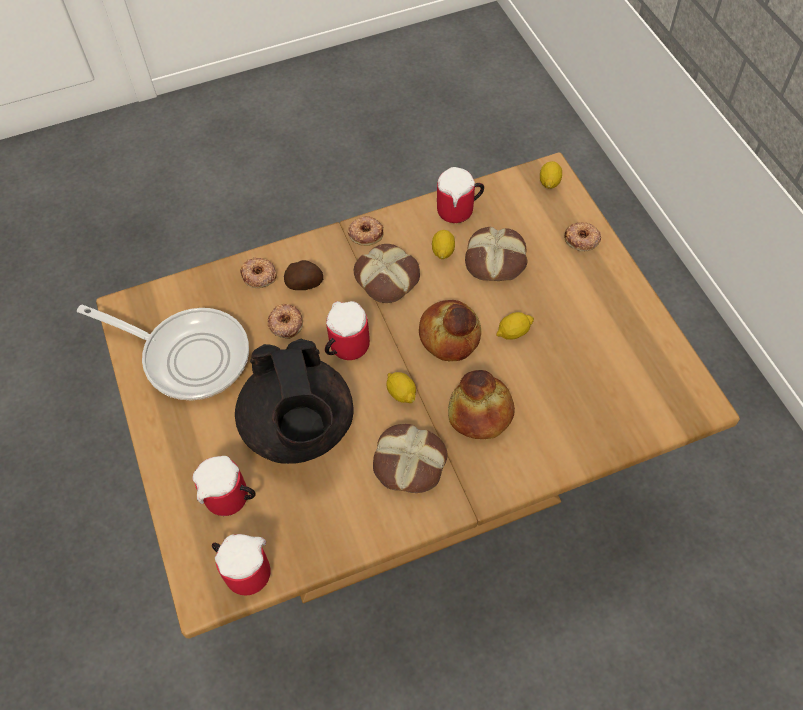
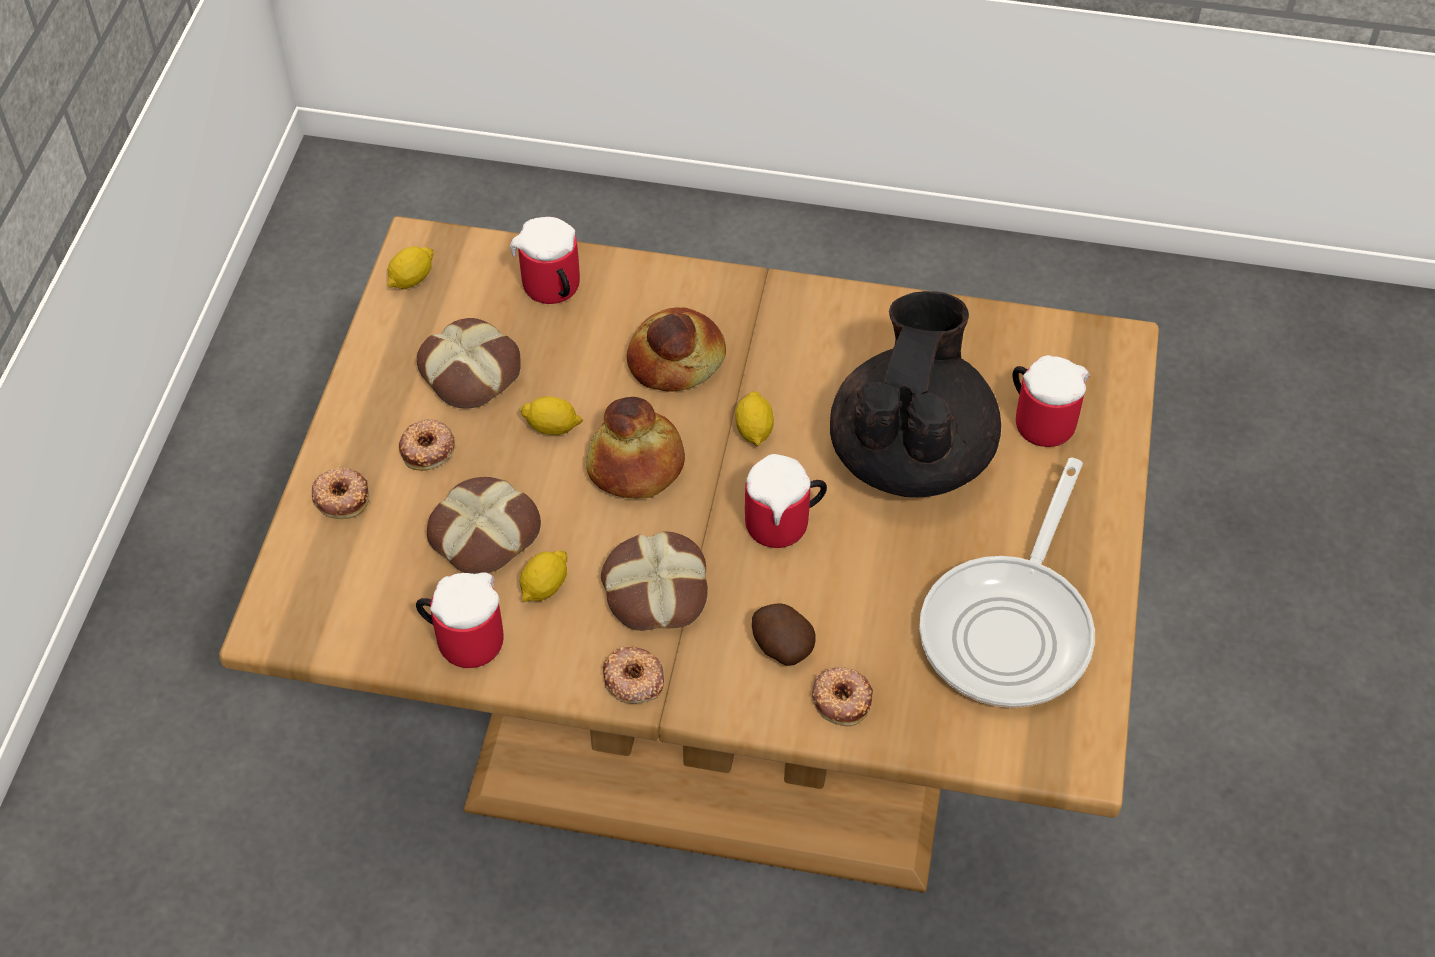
camera: 150 degrees left, 5 degrees down
frying pan [77,305,249,400] -> frying pan turned 120 degrees counterclockwise [919,458,1095,708]
mug [212,534,270,595] -> mug moved to [510,217,580,304]
donut [267,304,303,339] -> donut moved to [399,418,455,471]
bread [373,424,448,493] -> bread moved to [417,318,521,409]
lemon [540,161,562,189] -> lemon moved to [387,246,433,290]

